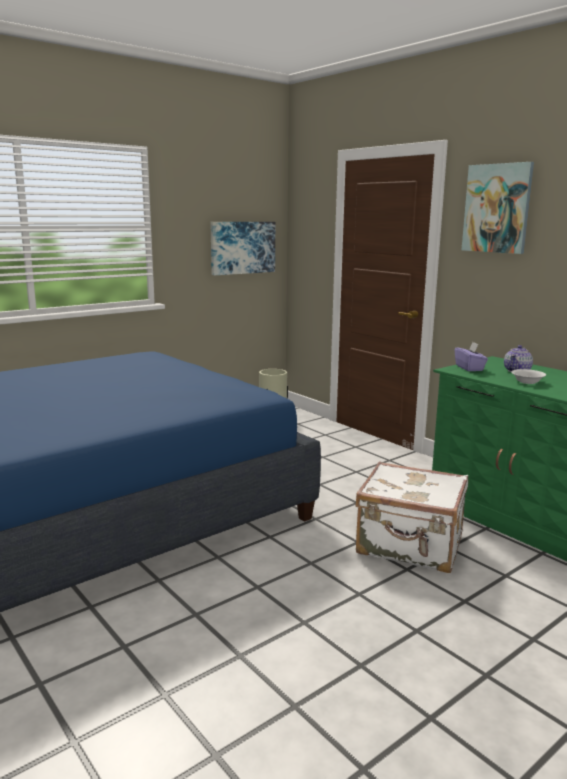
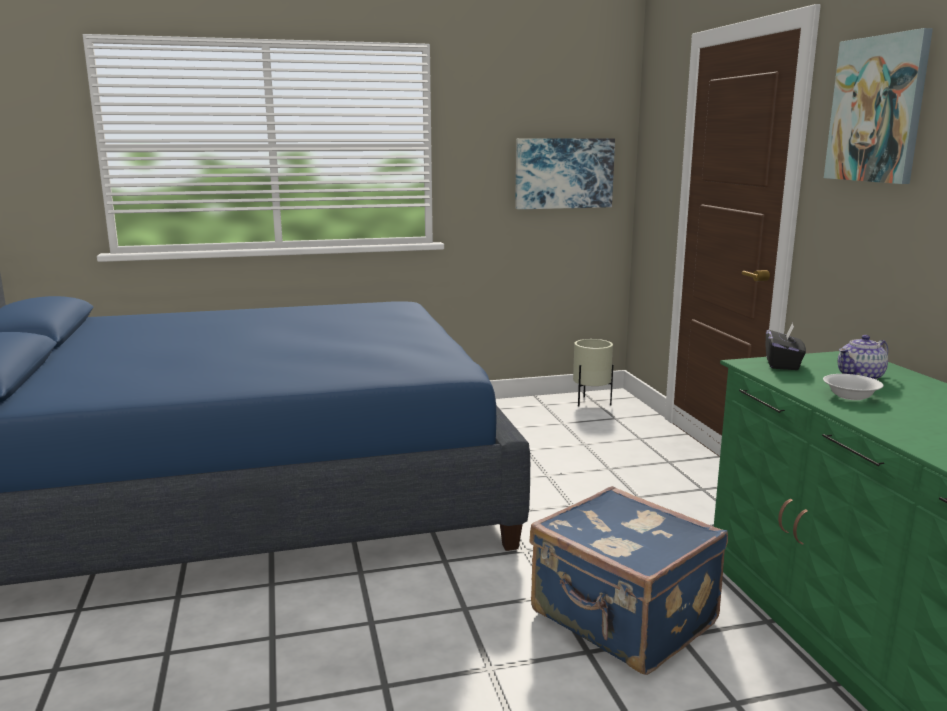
camera: 25 degrees right, 0 degrees up
white suitcase [355,462,468,573] -> blue suitcase [530,486,728,675]
purple tissue box [455,342,488,371] -> black tissue box [766,323,806,370]

